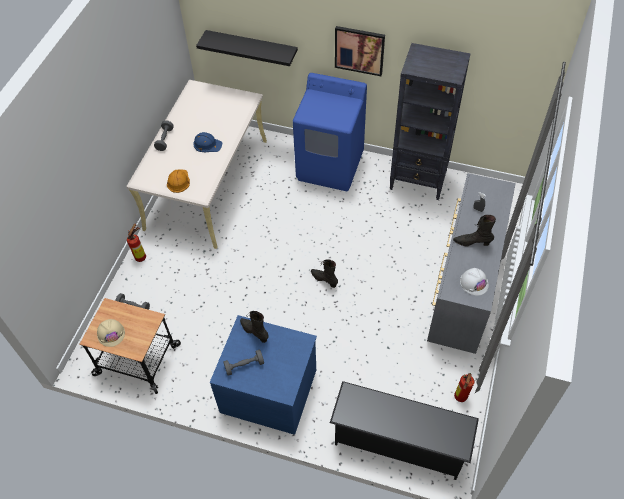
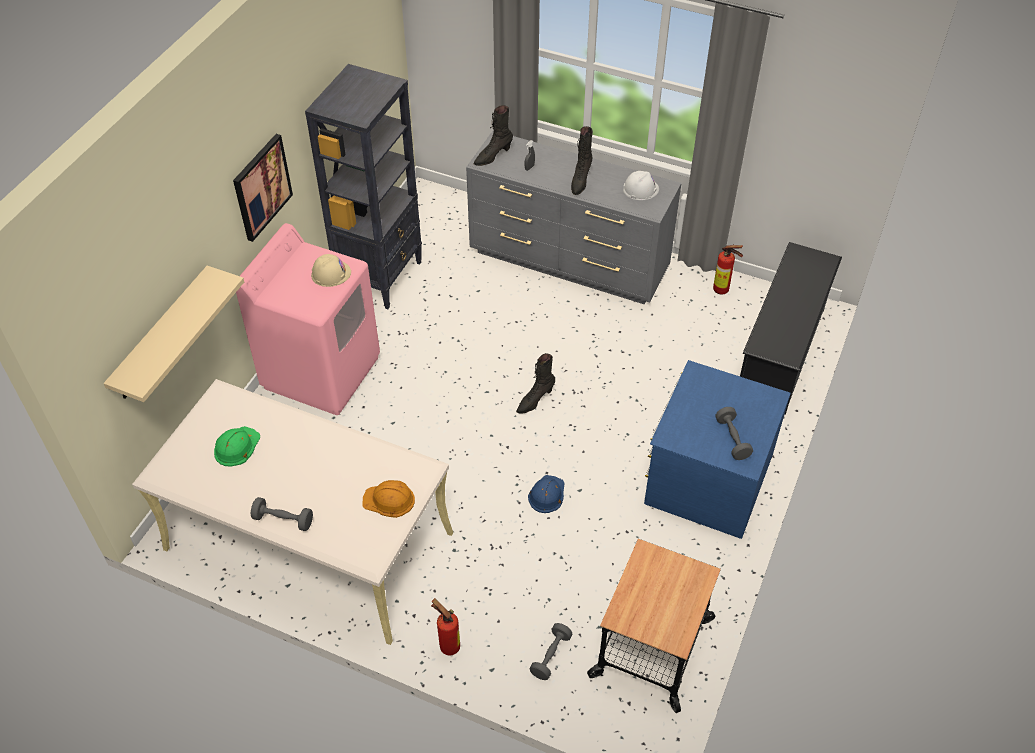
camera: 85 degrees left, 5 degrees down
beige hard hat [97,319,125,347] -> beige hard hat moved to [311,254,351,287]
blue hard hat [193,132,223,152] -> blue hard hat moved to [528,475,564,513]
black shelf [196,30,298,66] -> beige shelf [104,266,244,402]
black boot [240,311,268,343] -> black boot moved to [473,105,513,166]
blue washing machine [293,73,367,191] -> pink washing machine [236,223,380,415]
none -> green hard hat [214,426,260,467]

